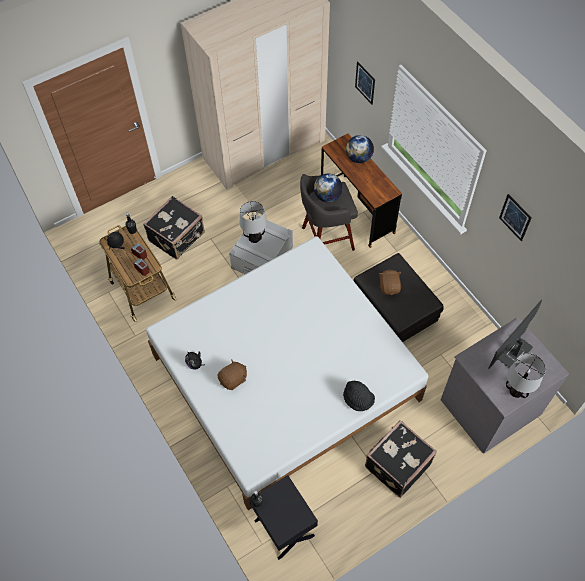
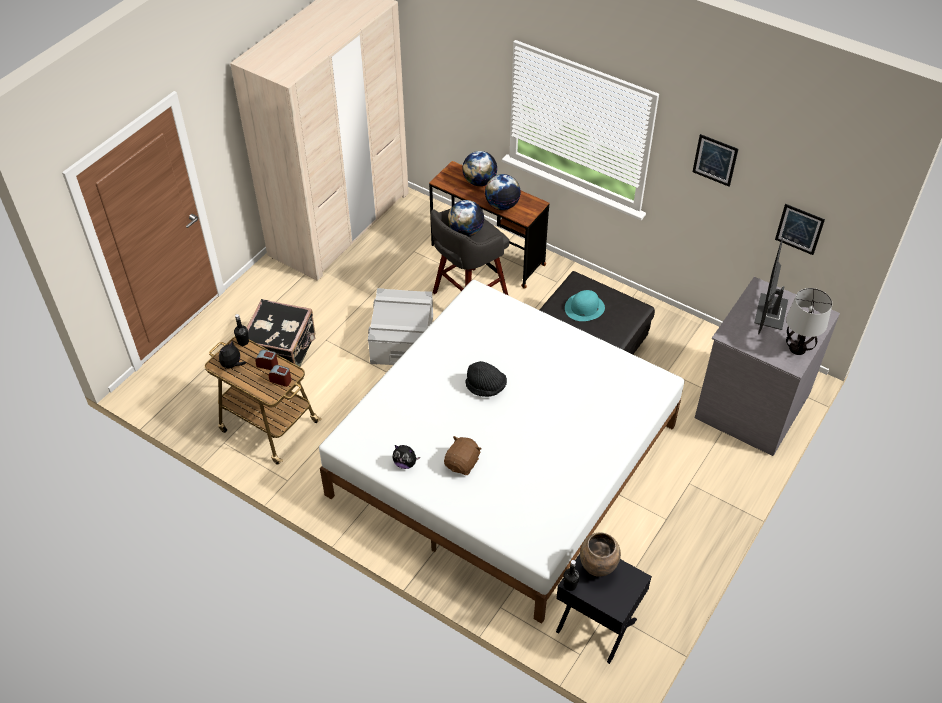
camera: 25 degrees left, 10 degrees down
table lamp [240,201,267,243] -> none
black hat [343,381,375,411] -> black hat moved to [465,361,507,397]
picture [355,61,375,105] -> picture moved to [775,204,825,255]
black suitcase [365,420,437,498] -> none
brown plush toy [379,269,401,295] -> turquoise hat [565,290,605,321]
none -> globe [485,174,521,210]
none -> brown vase [580,532,621,577]

